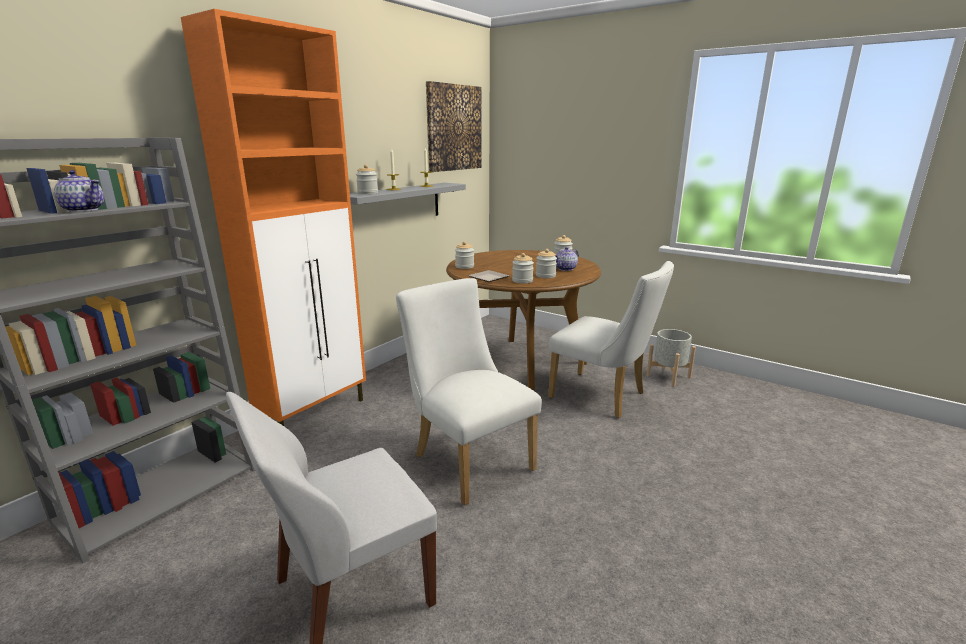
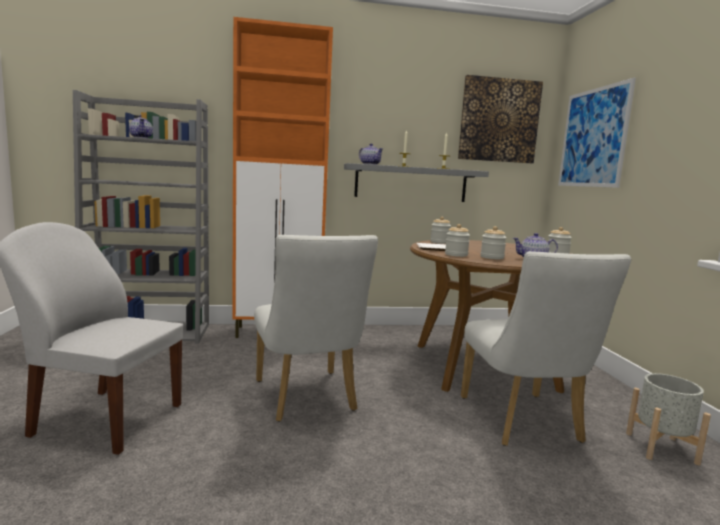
camera: 45 degrees right, 10 degrees down
jar [356,164,378,194] -> teapot [359,144,383,165]
white chair [396,278,542,505] -> white chair turned 150 degrees clockwise [254,235,378,422]
none -> picture [558,78,636,188]

